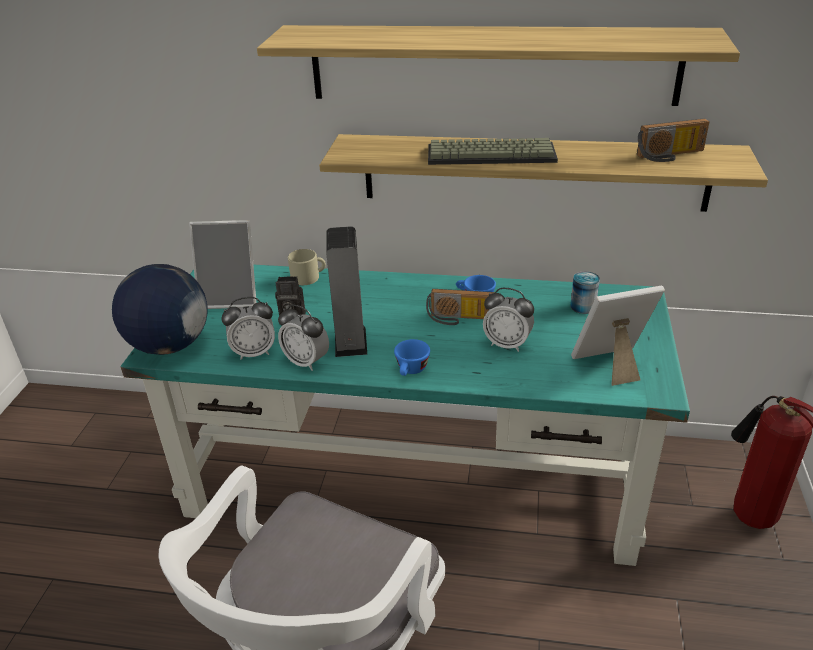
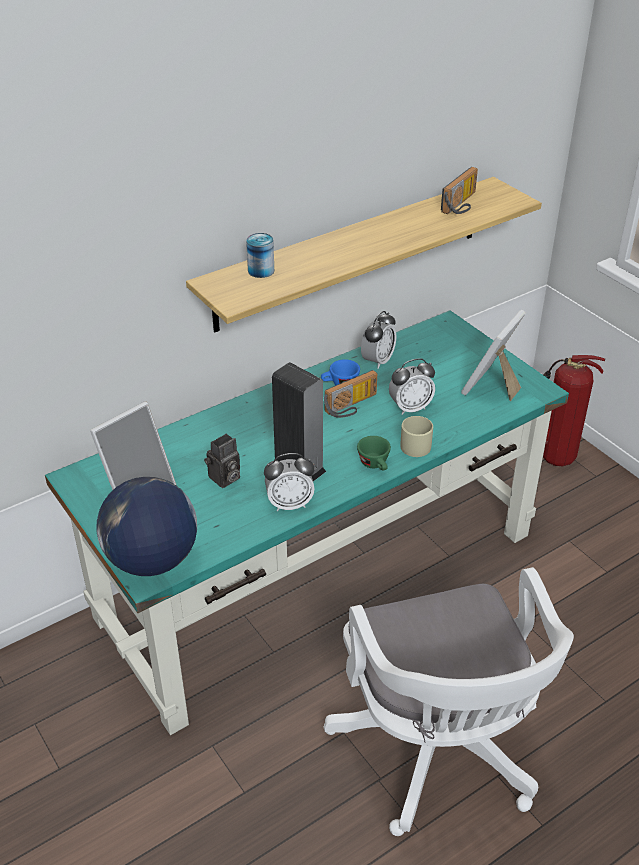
camera: 45 degrees left, 5 degrees up
alarm clock [222,297,275,360] -> alarm clock moved to [361,311,396,369]
shelf [257,25,740,106] -> none
beige mug [288,249,326,285] -> beige mug moved to [400,416,433,457]
blue cup [394,339,430,376] -> green cup [357,436,391,470]
keyboard [428,138,558,165] -> none
can [570,271,600,314] -> can moved to [246,233,274,278]

